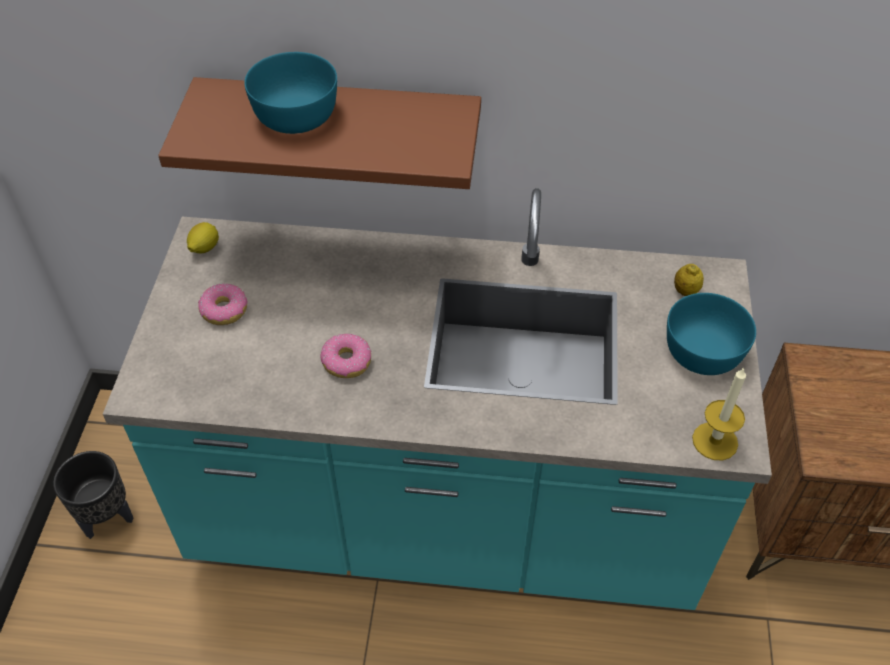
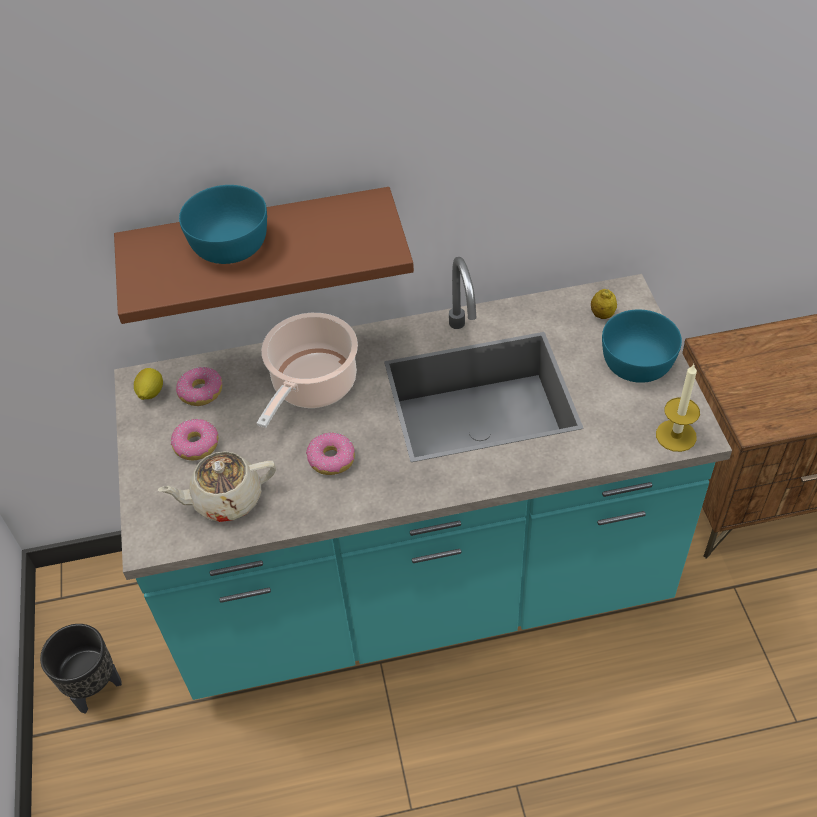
camera: 15 degrees left, 0 degrees up
none -> beige teapot [158,451,276,522]
none -> donut [176,367,222,406]
none -> cooking pot [257,313,358,428]

